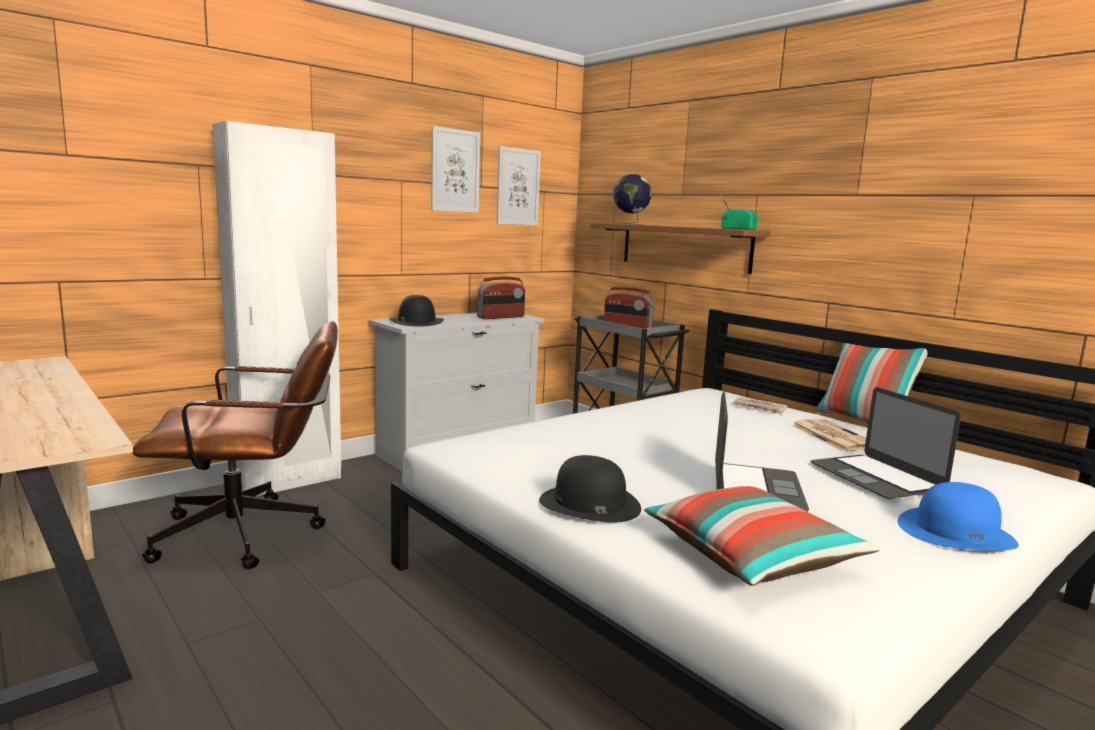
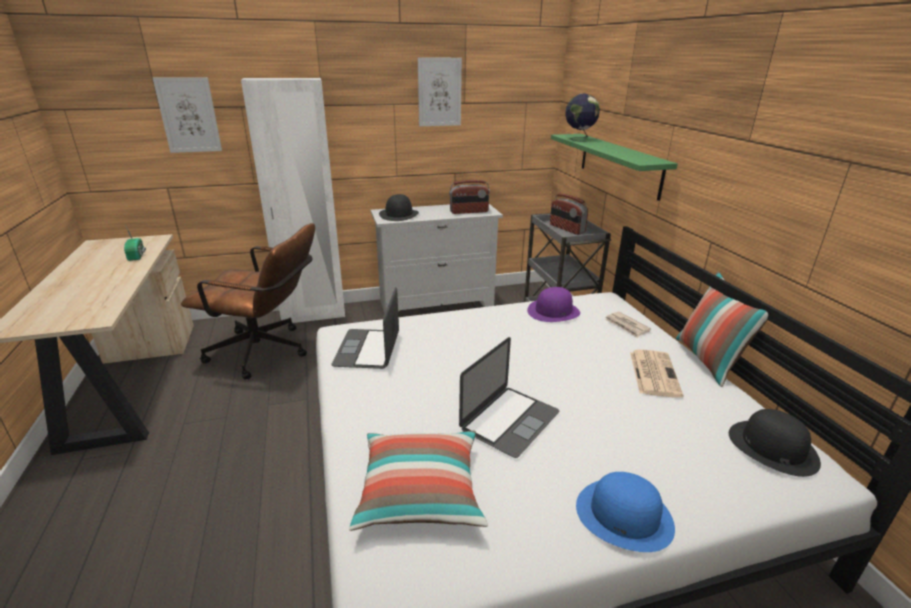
camera: 25 degrees right, 15 degrees up
picture [497,146,541,225] -> picture moved to [153,77,222,153]
black hat [539,455,641,523] -> black hat moved to [729,409,821,477]
brown shelf [590,223,770,274] -> green shelf [551,134,678,201]
radio [721,194,758,230] -> radio moved to [124,227,146,261]
laptop [811,387,961,499] -> laptop moved to [332,287,399,369]
none -> purple hat [527,287,580,322]

